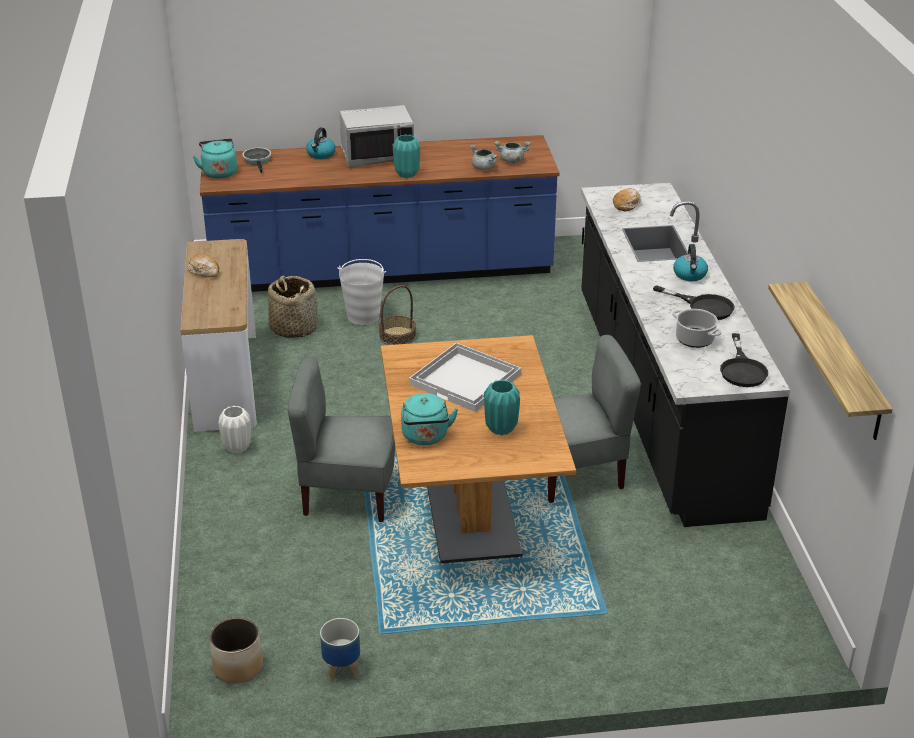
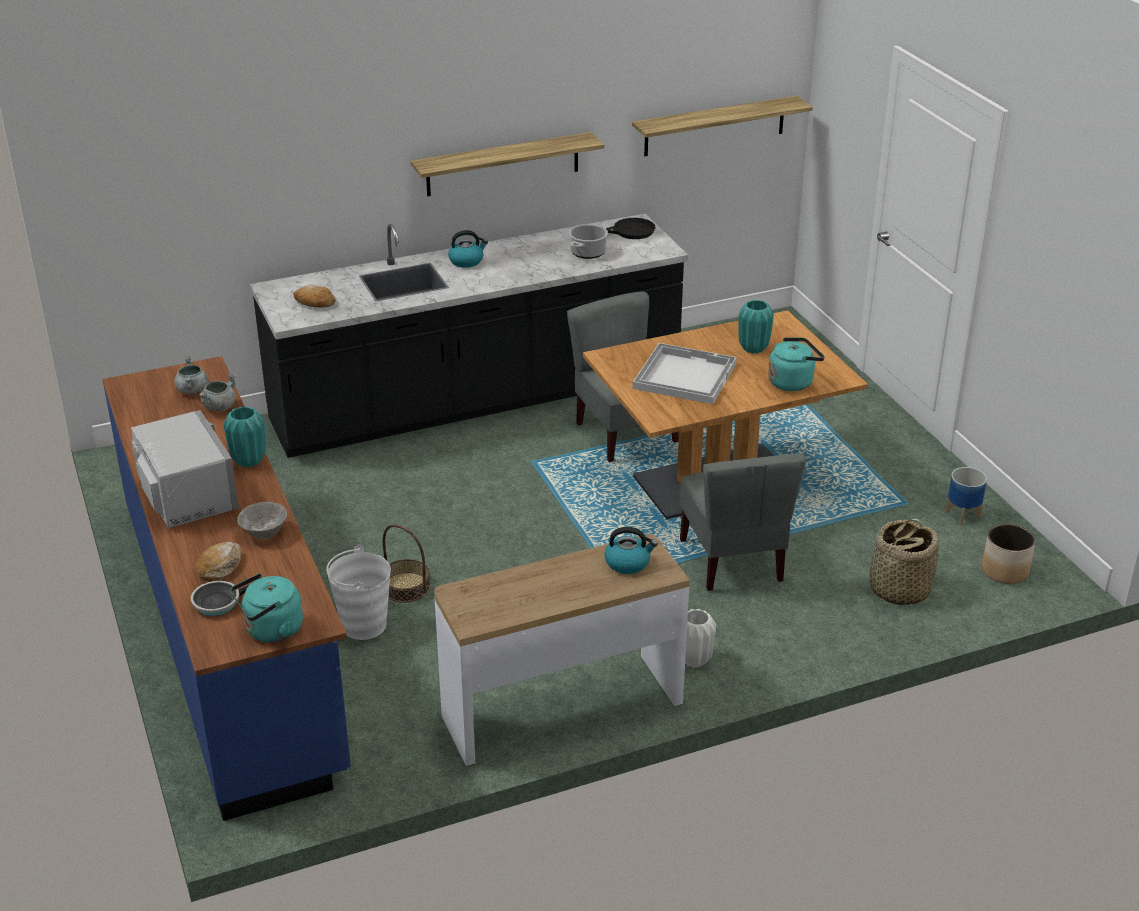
camera: 105 degrees left, 0 degrees up
bread [187,254,219,277] -> bread moved to [196,542,242,582]
basket [268,276,318,338] -> basket moved to [869,519,939,605]
kettle [306,127,335,159] -> kettle moved to [605,527,658,574]
black frying pan [653,285,734,320] -> none
none -> grey bowl [237,502,287,540]
none -> shelf [411,132,604,196]

